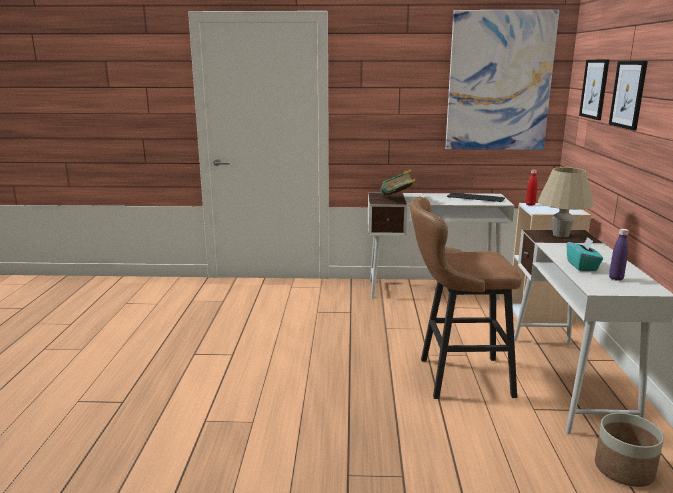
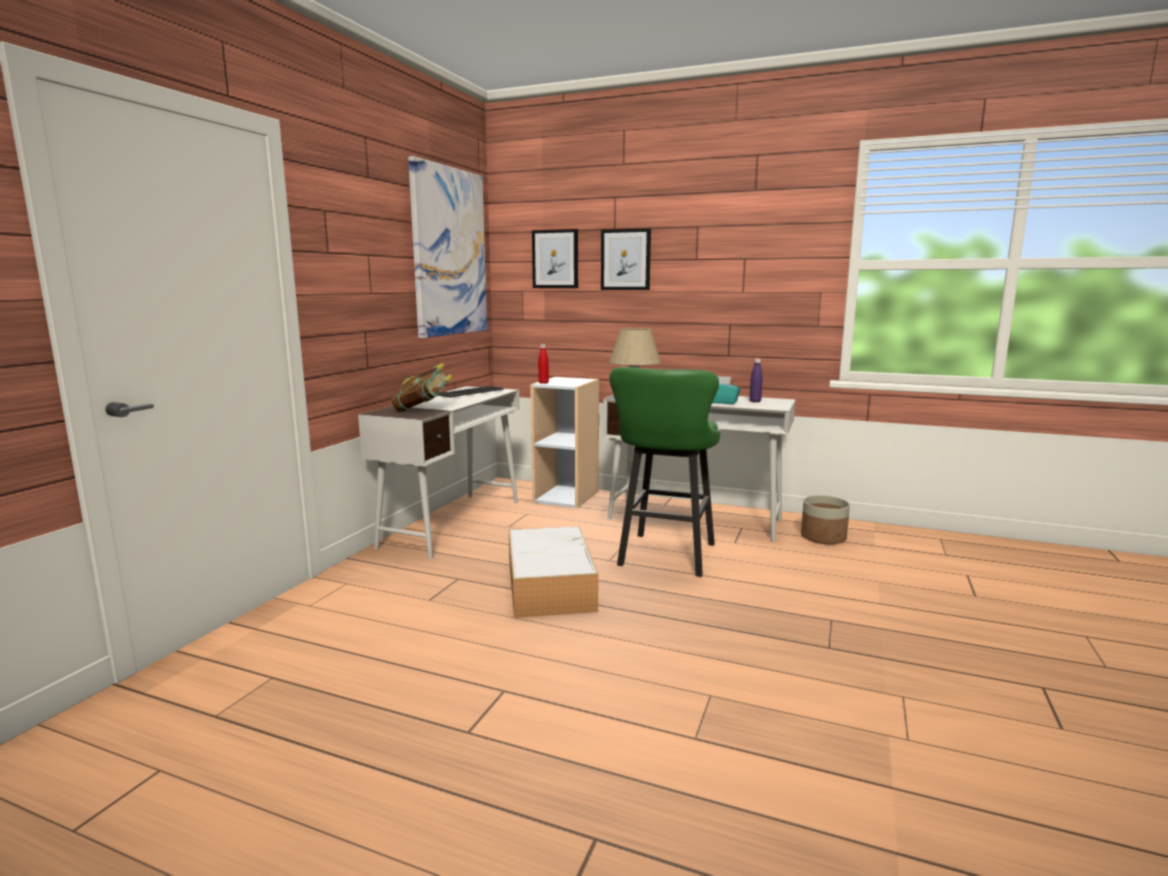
camera: 70 degrees left, 5 degrees down
brown stool [410,197,522,399] -> green stool [609,367,721,577]
none -> storage box [509,526,598,618]

